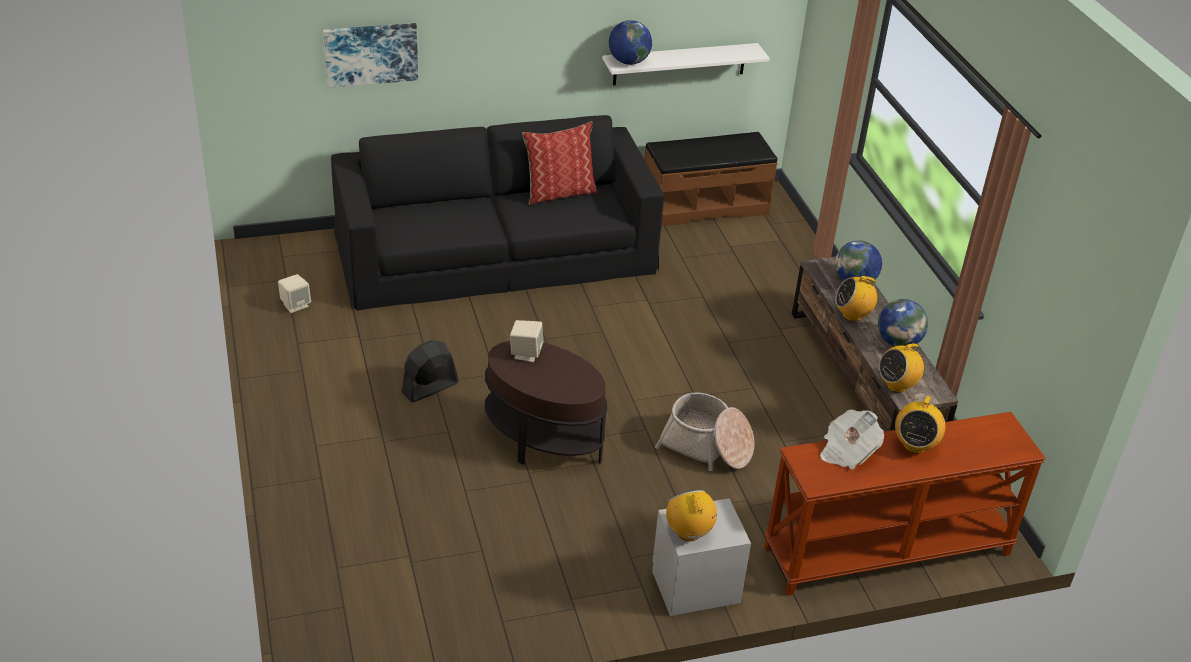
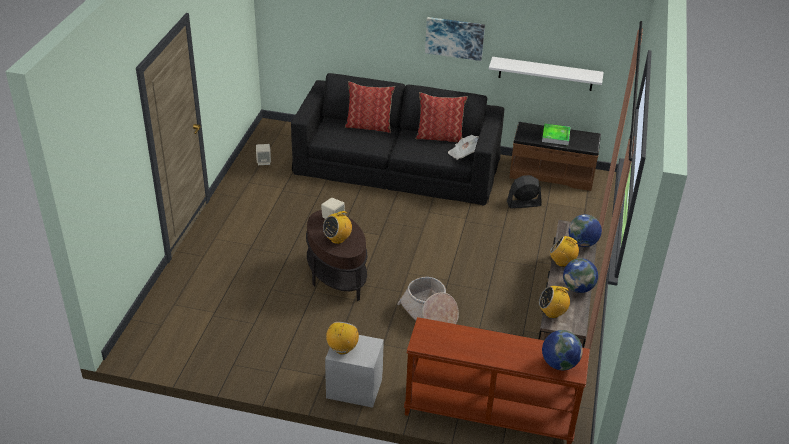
camera: 30 degrees right, 0 degrees up
picture [323,23,418,88] -> picture moved to [425,17,485,61]
black fan [402,340,459,402] -> black fan moved to [507,175,542,208]
globe [609,20,652,65] -> globe moved to [542,330,583,370]
newspaper [820,409,884,469] -> newspaper moved to [448,135,479,160]
radio [895,392,945,454] -> radio moved to [323,211,352,244]
none -> pillow [345,81,395,133]
none -> tray [542,124,571,145]

